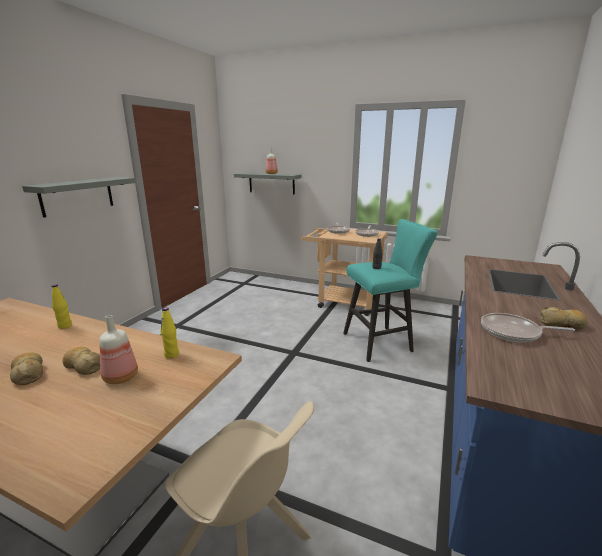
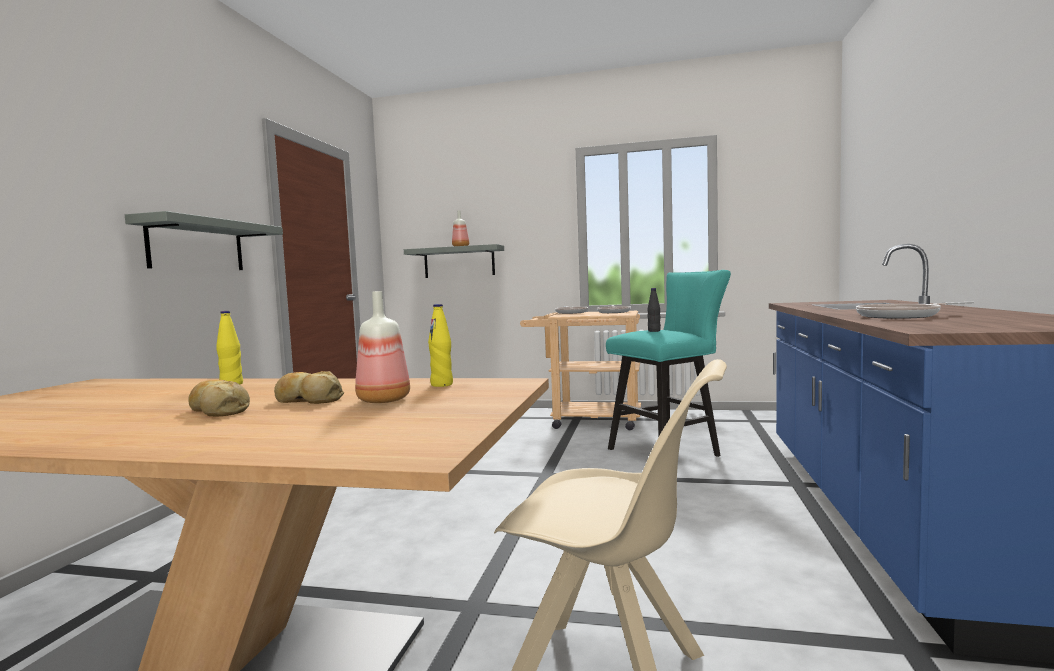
camera: 10 degrees left, 15 degrees down
bread [540,307,588,330] -> none

